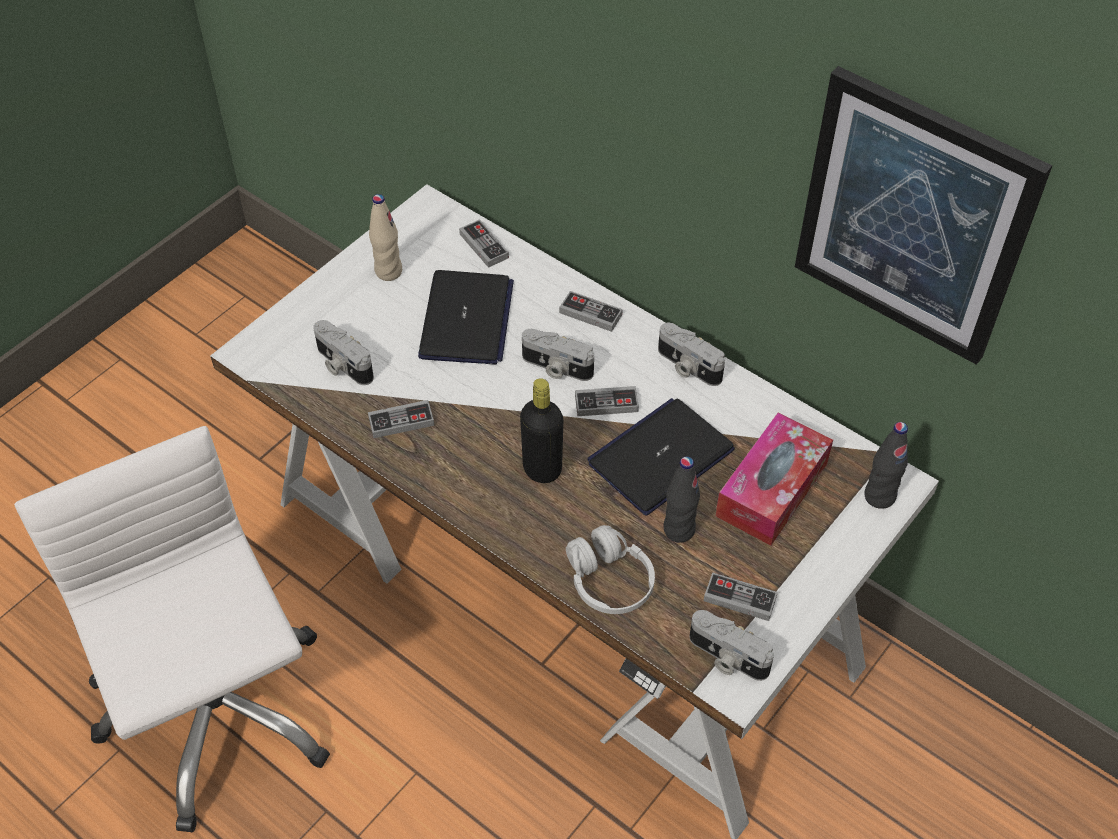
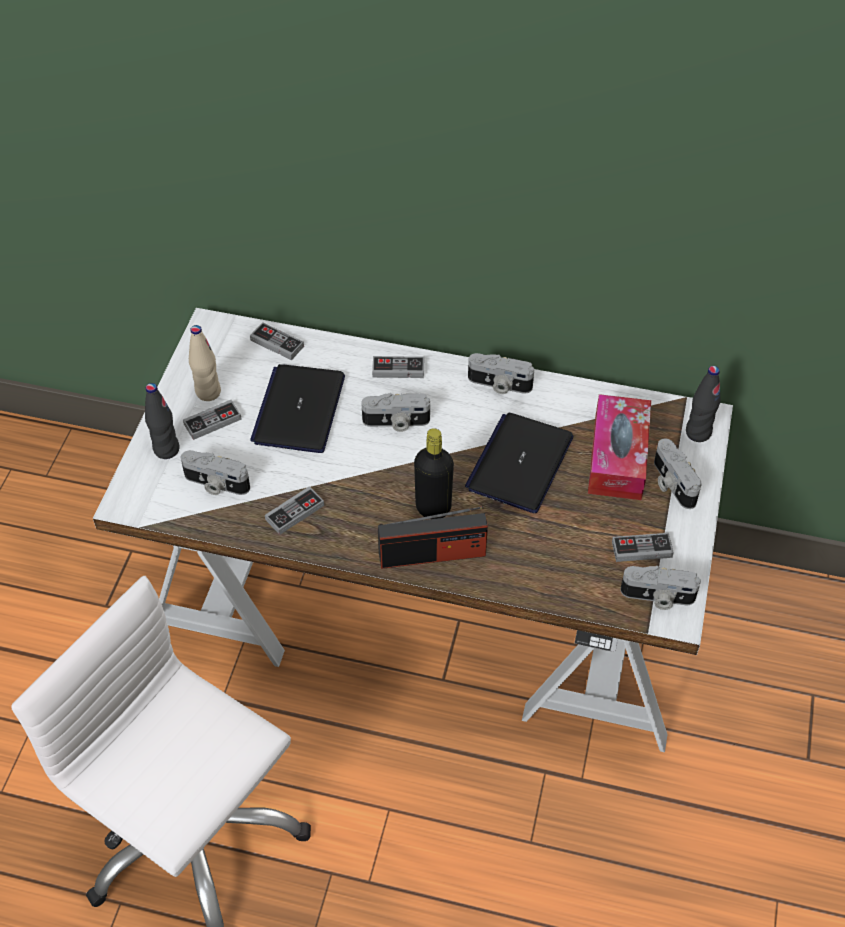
camera: 25 degrees left, 0 degrees up
laptop [418,270,514,365] -> laptop turned 150 degrees counterclockwise [250,364,345,453]
white headphones [566,525,655,614] -> none
game controller [575,386,639,416] -> game controller moved to [183,400,242,440]
black bottle [663,456,700,543] -> black bottle moved to [145,383,180,459]
picture [795,66,1052,365] -> none
none -> radio [378,506,488,569]
none -> camera [654,439,702,509]

